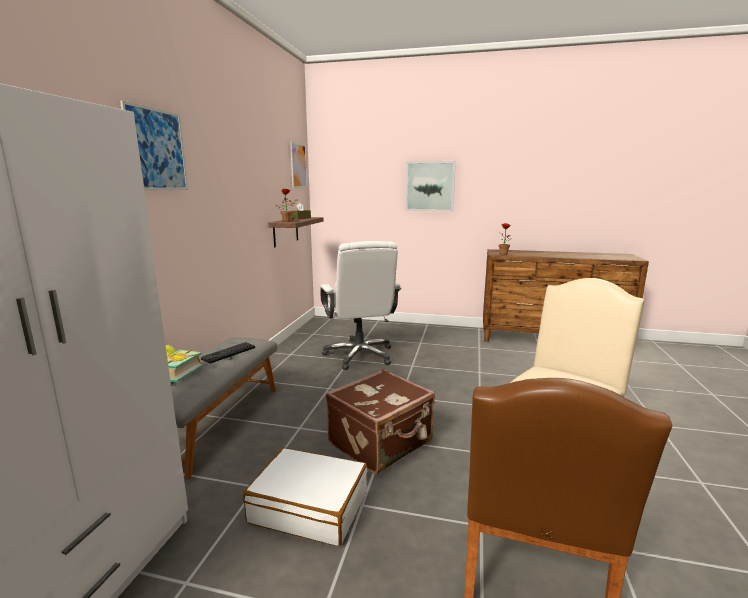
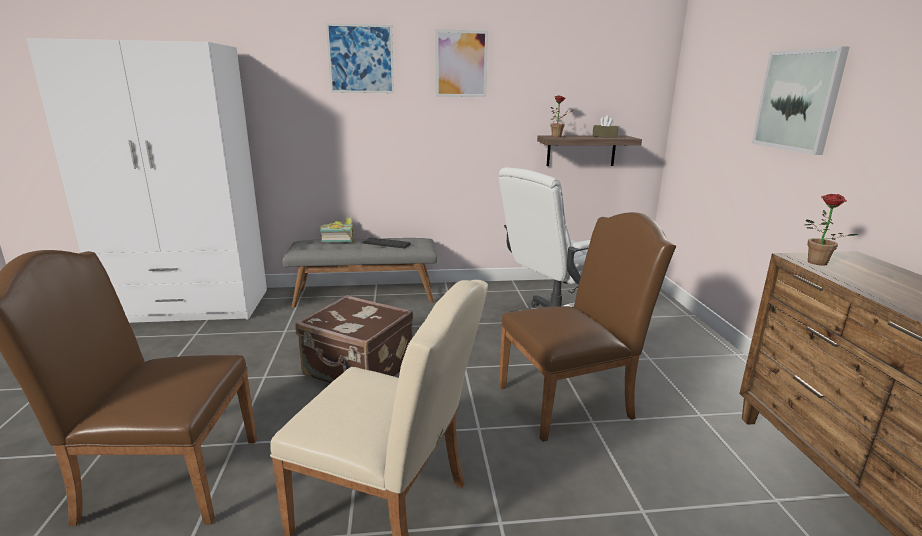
camera: 70 degrees right, 5 degrees up
white suitcase [243,448,368,546] -> none
picture [290,141,308,189] -> picture moved to [435,29,488,97]
none -> brown chair [499,212,676,442]

